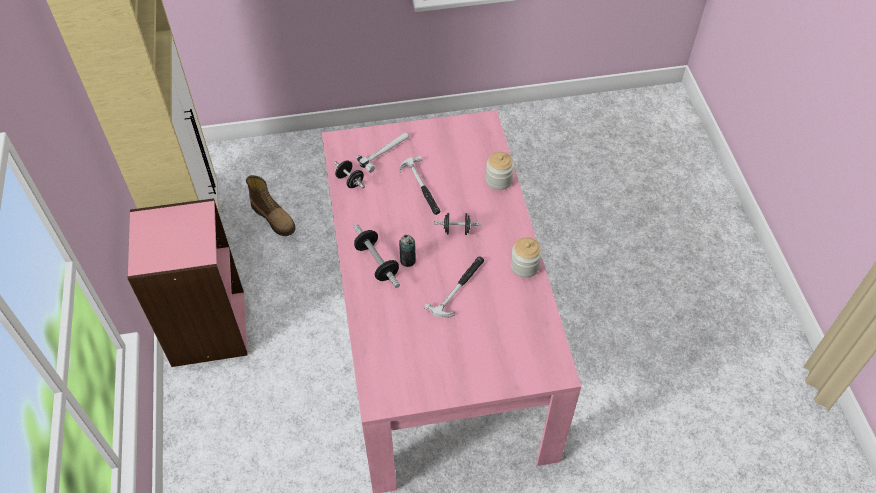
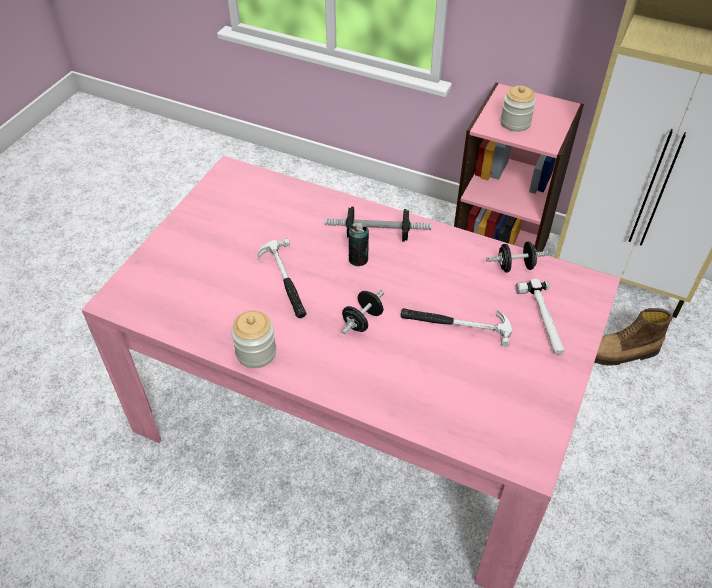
camera: 125 degrees right, 5 degrees down
jar [486,152,514,190] -> jar moved to [500,86,536,132]

